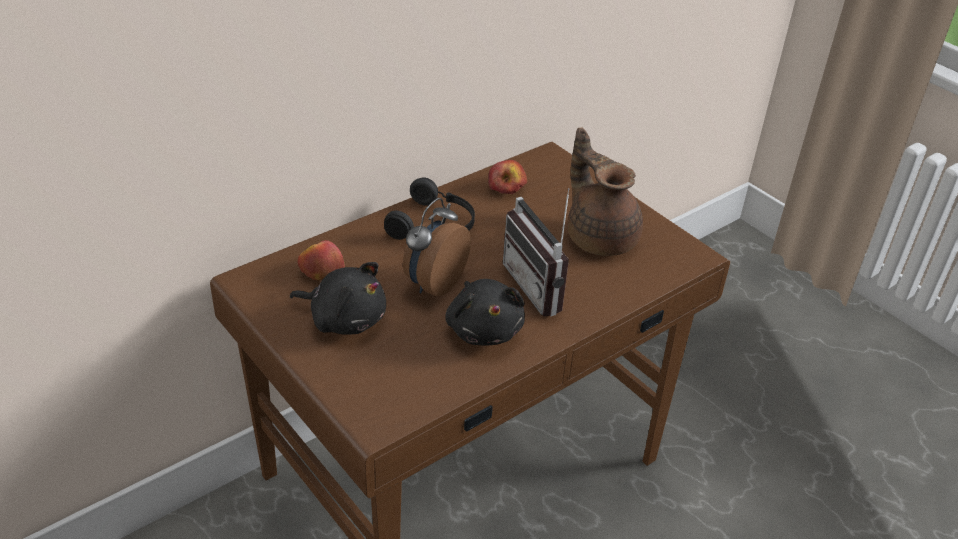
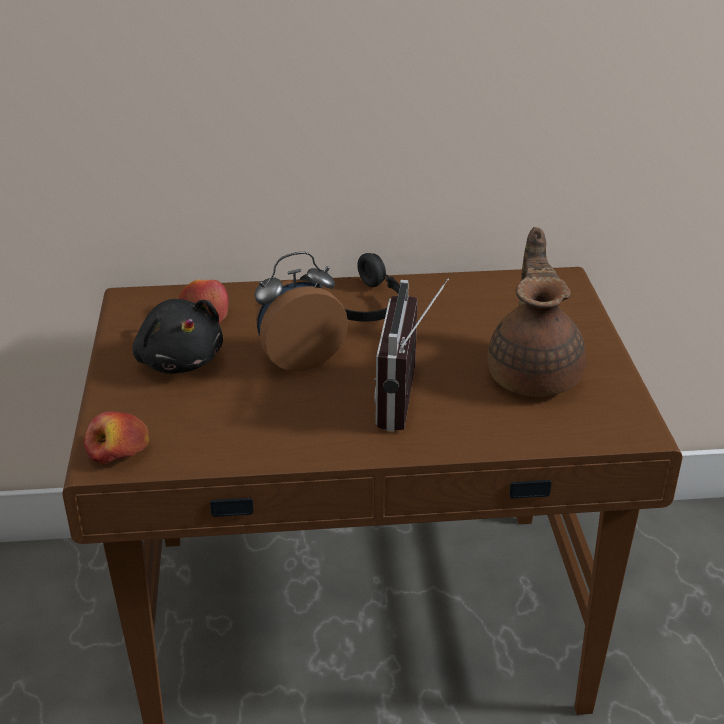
camera: 35 degrees right, 5 degrees down
black plush toy [445,279,525,346] -> none
apple [488,160,527,194] -> apple moved to [84,412,149,465]

